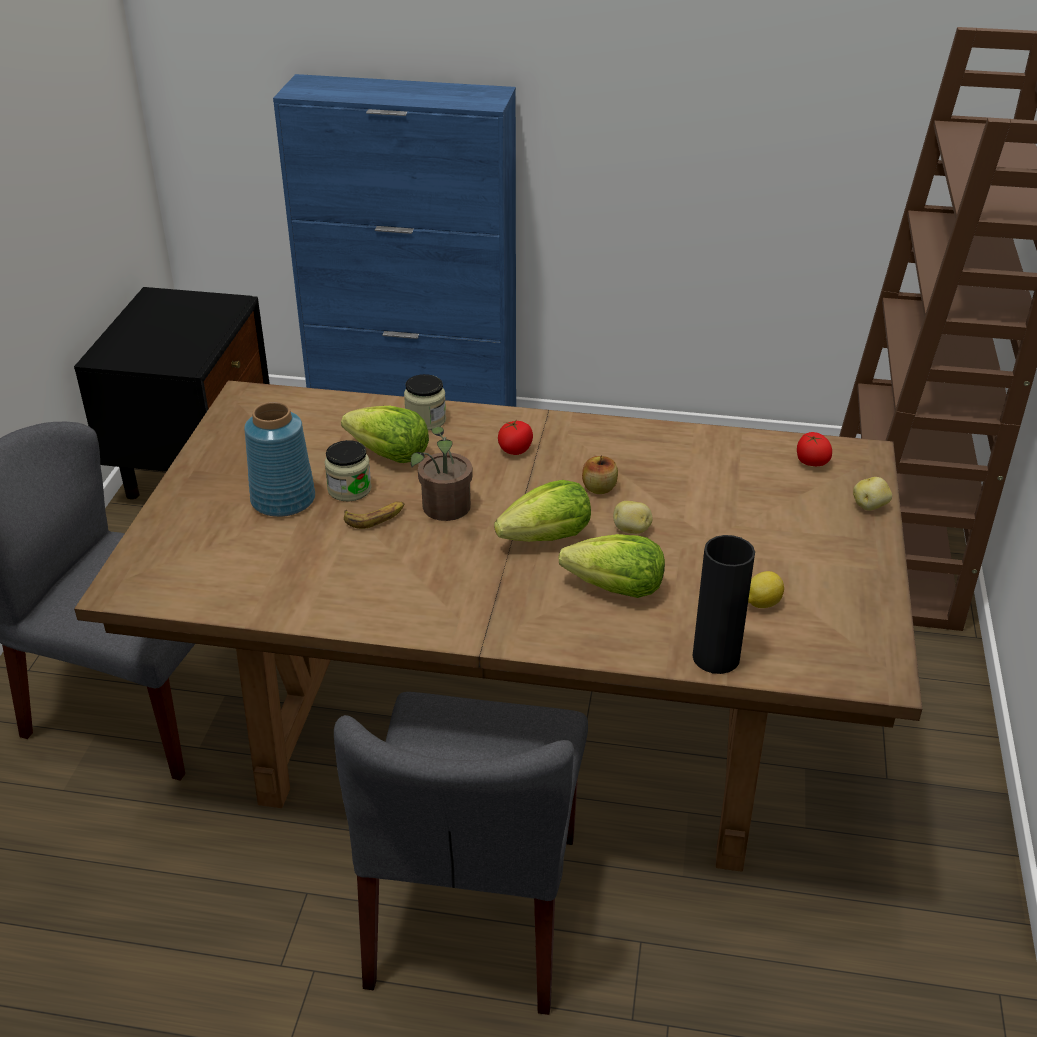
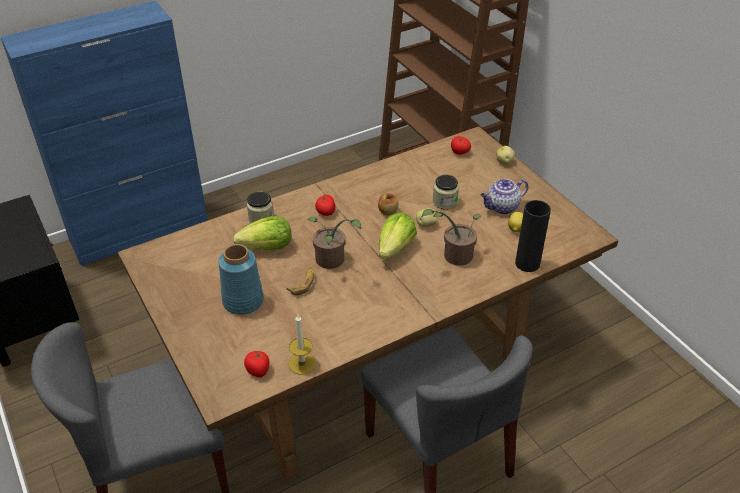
camera: 40 degrees left, 5 degrees up
jar [324,440,372,501] -> jar moved to [433,175,459,209]
lettuce [558,534,665,598] -> potted plant [422,209,481,266]
none -> tomato [244,350,270,377]
none -> candle [289,315,316,375]
none -> teapot [481,179,528,214]

